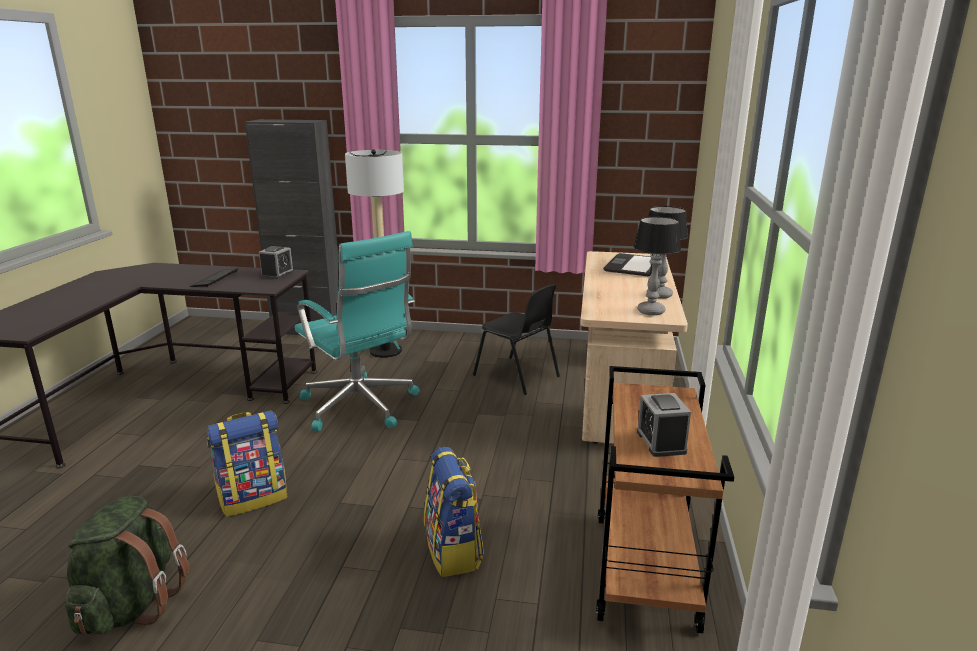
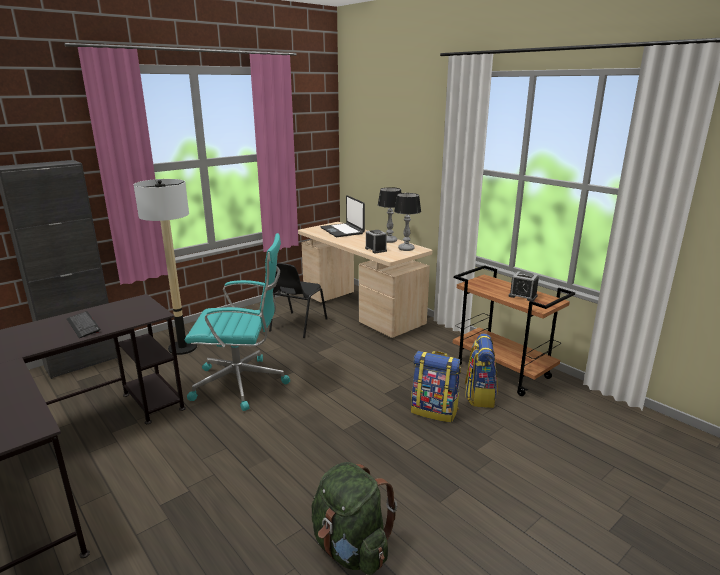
camera: 50 degrees left, 0 degrees up
backpack [207,411,287,517] -> backpack moved to [465,333,498,408]
alarm clock [259,246,294,279] -> alarm clock moved to [365,230,387,253]
black chair [473,284,560,395] -> black chair turned 120 degrees clockwise [269,263,328,338]

